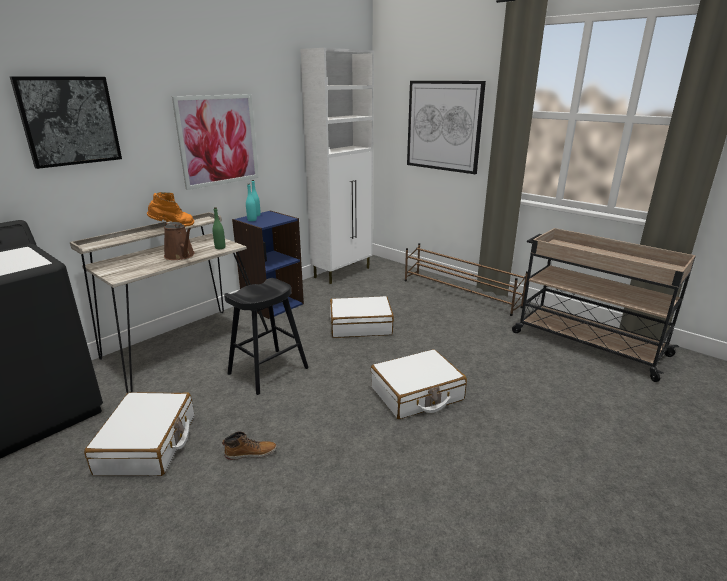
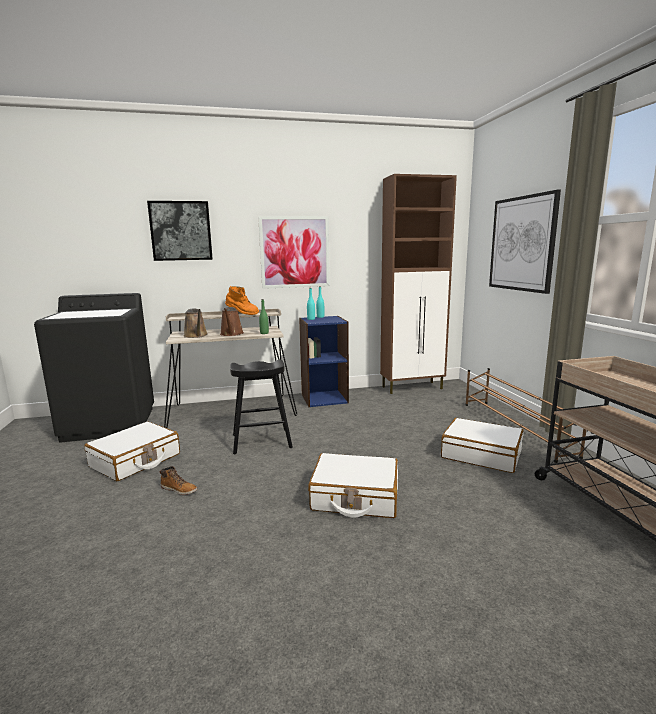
camera: 35 degrees right, 10 degrees down
white cabinet [301,48,374,284] -> brown cabinet [380,174,457,394]
white suitcase [330,296,394,338] -> white suitcase moved to [441,418,524,473]
none -> brown watering can [184,308,208,338]

